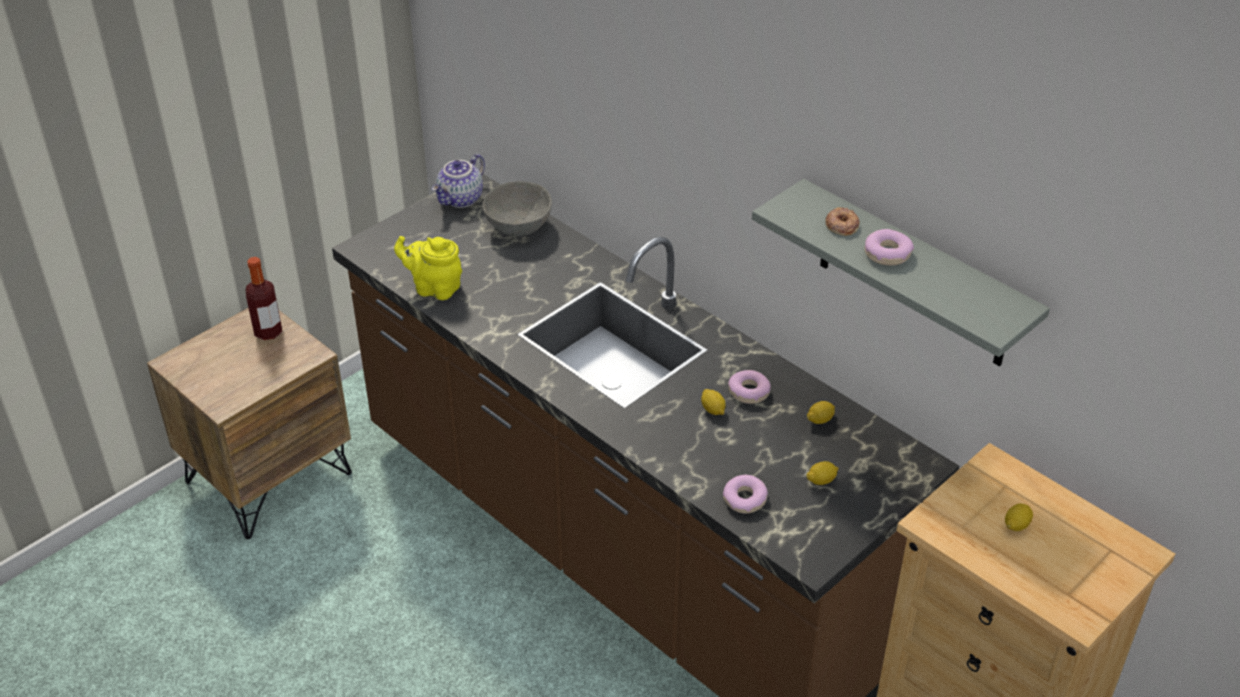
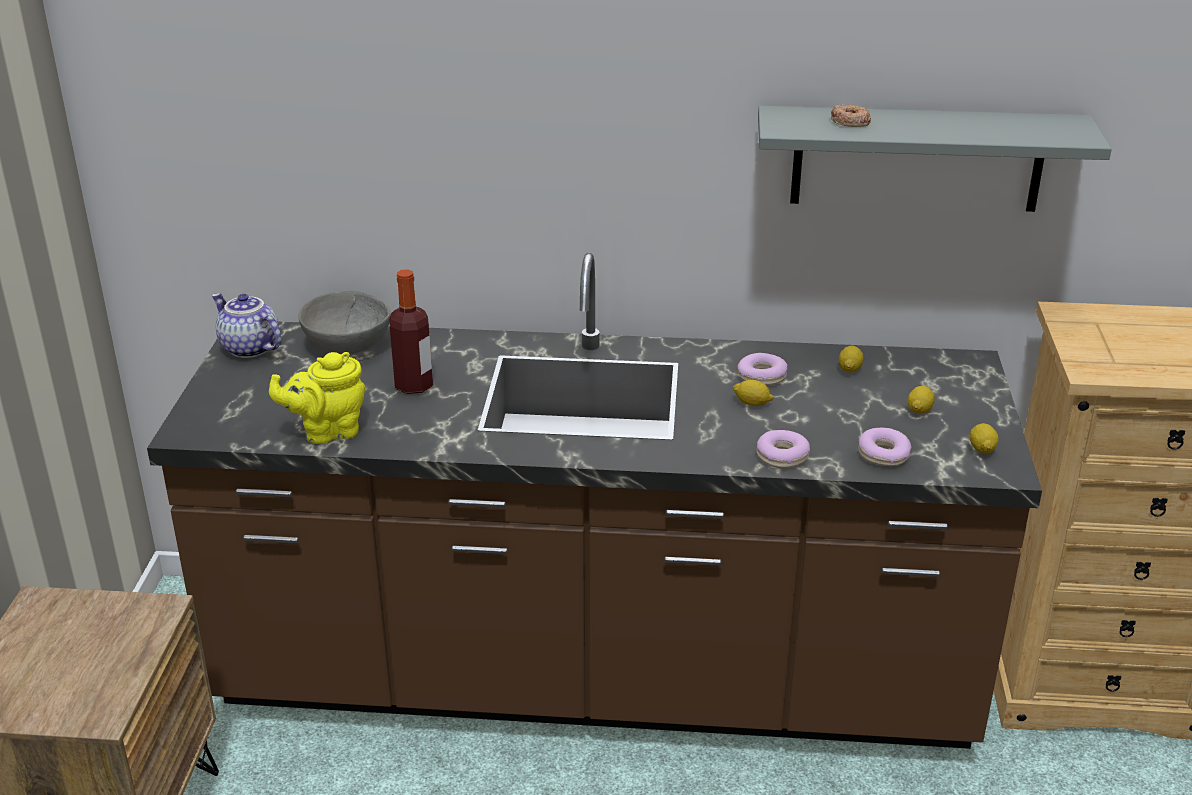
camera: 40 degrees left, 10 degrees down
bottle [245,257,282,340] -> bottle moved to [389,269,433,394]
teapot [432,154,485,208] -> teapot turned 135 degrees clockwise [211,293,281,358]
donut [865,229,914,265] -> donut moved to [757,430,810,468]
lemon [1005,503,1033,531] -> lemon moved to [970,423,999,453]

